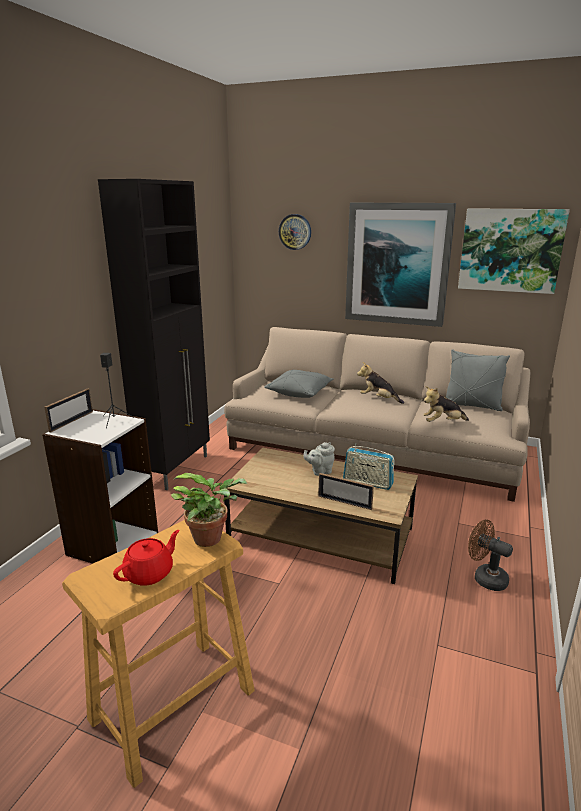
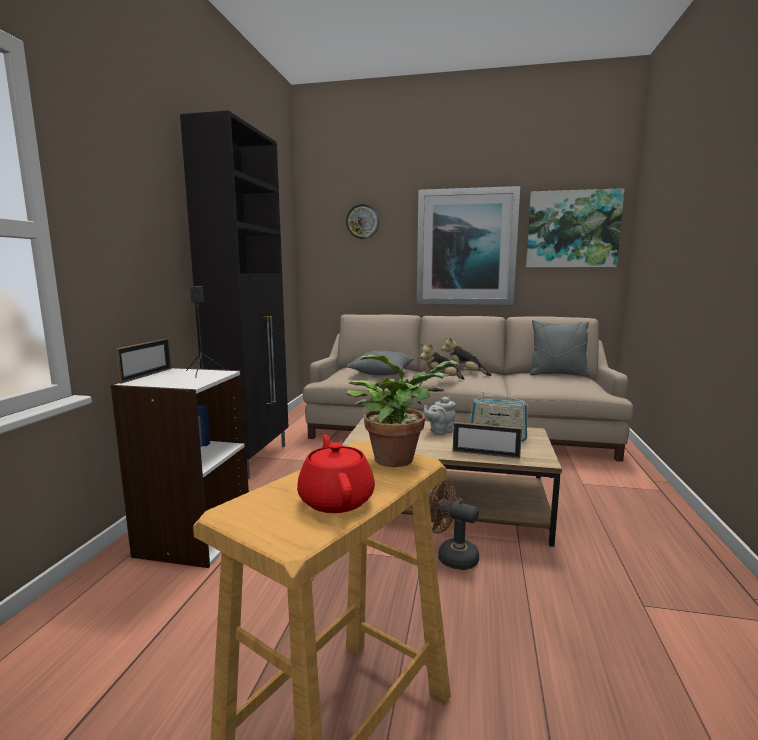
camera: 10 degrees left, 10 degrees down
red teapot [113,530,180,586] -> red teapot turned 45 degrees counterclockwise [297,434,375,513]
plush toy [423,386,469,422] -> plush toy moved to [420,343,464,379]
brown fan [468,519,513,591] -> brown fan moved to [429,480,479,570]

